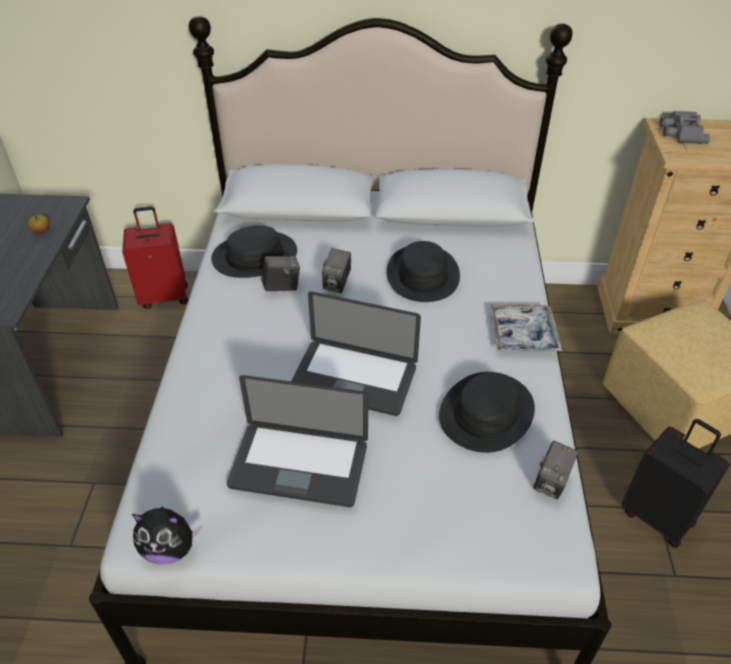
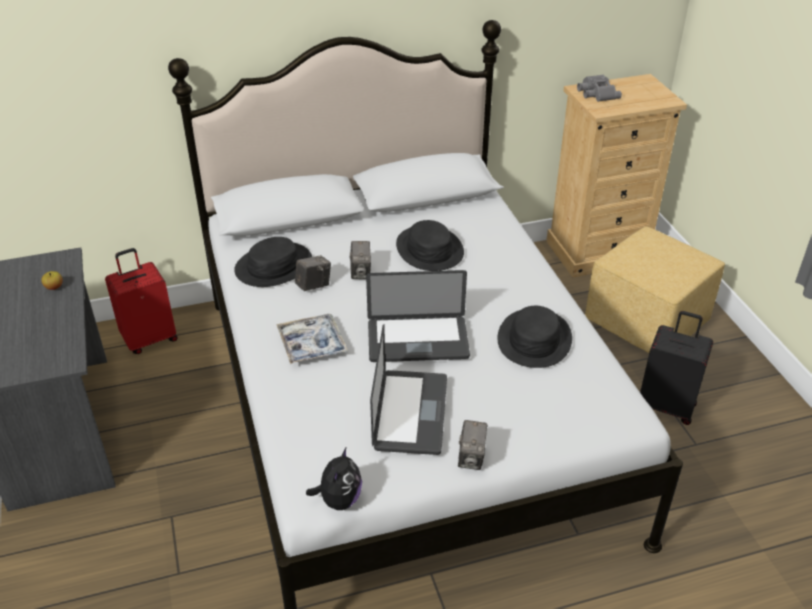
camera: 20 degrees left, 5 degrees down
plush toy [132,507,201,564] -> plush toy turned 60 degrees counterclockwise [306,446,362,510]
laptop [227,375,368,507] -> laptop turned 75 degrees counterclockwise [370,324,447,455]
tray [490,304,562,351] -> tray moved to [276,314,348,364]
camera [533,441,579,499] -> camera moved to [458,420,488,470]

